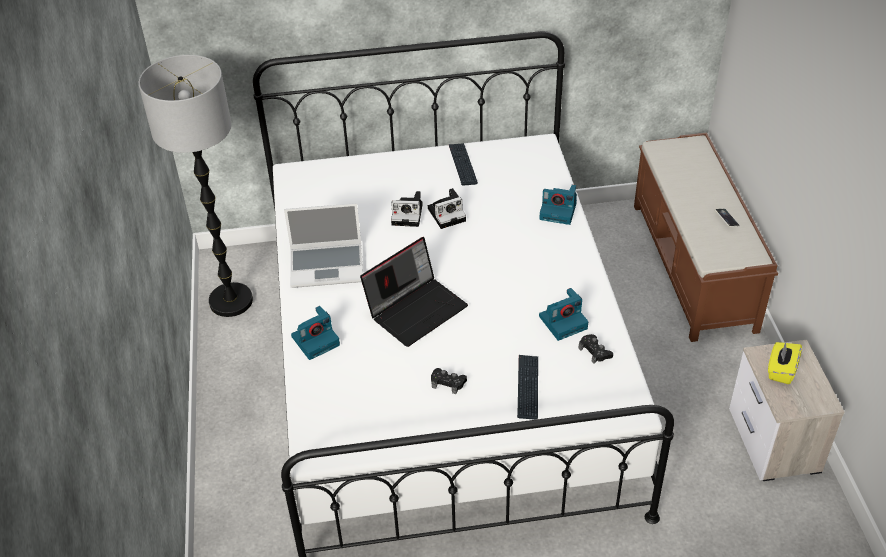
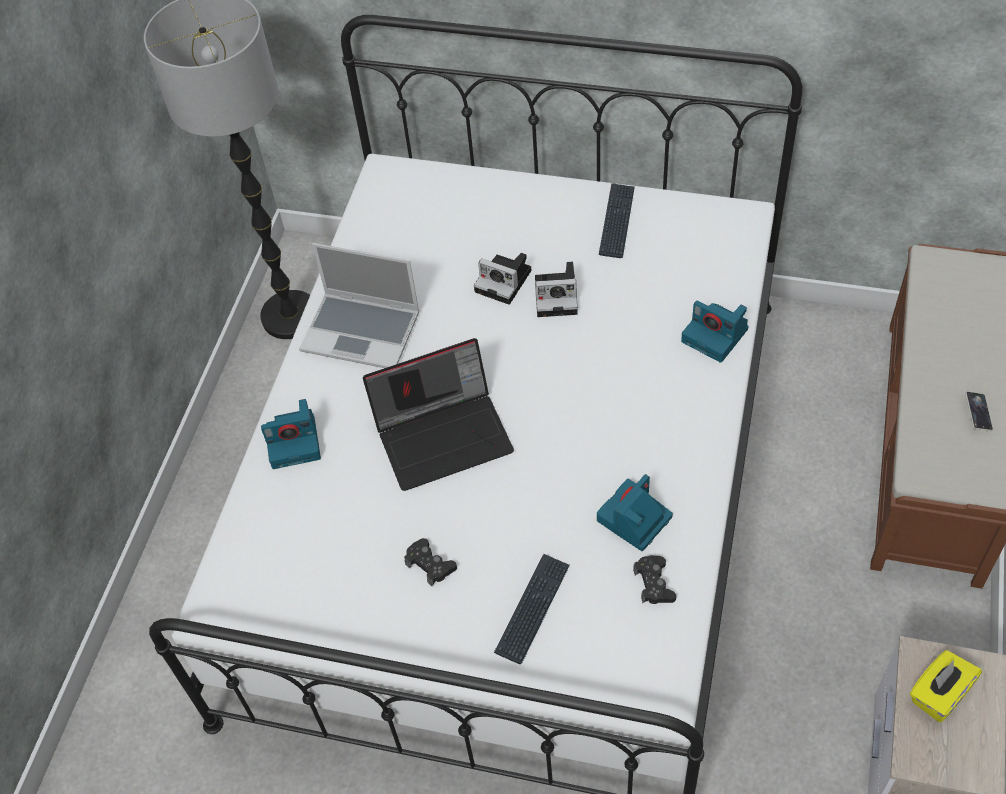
camera: 25 degrees right, 10 degrees up
camera [539,288,588,341] -> camera turned 135 degrees clockwise [597,474,673,551]

